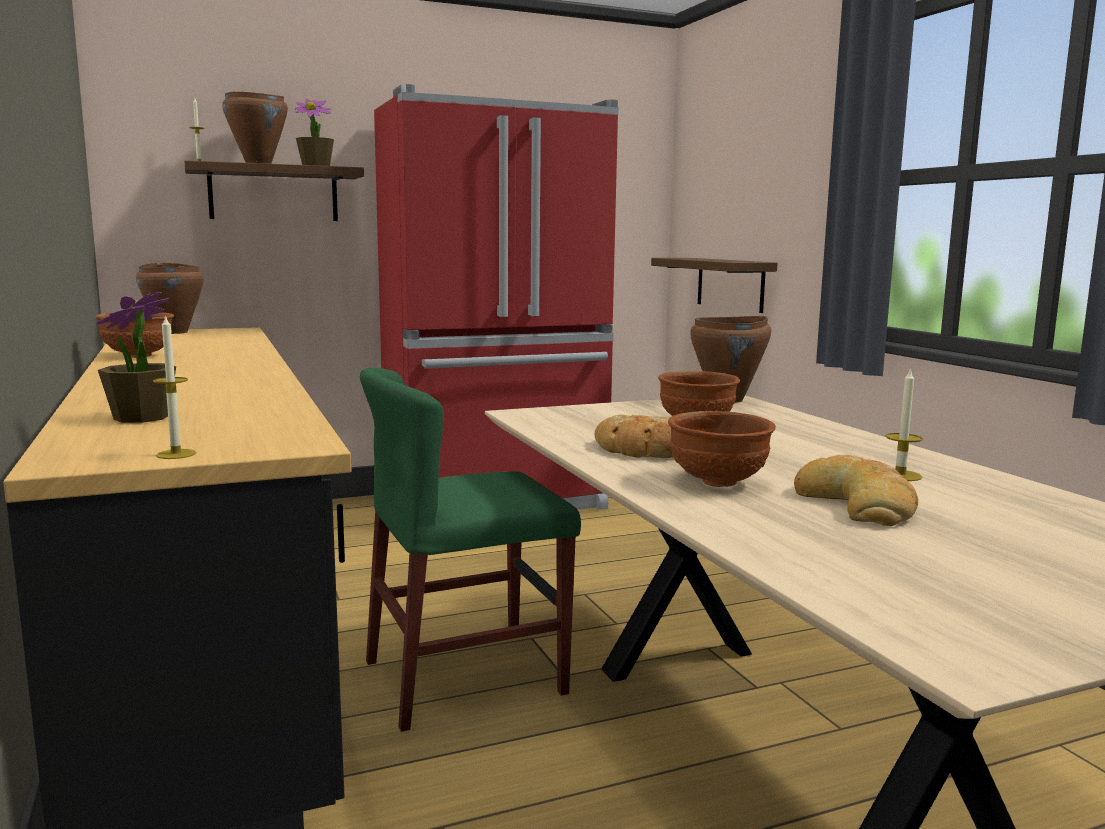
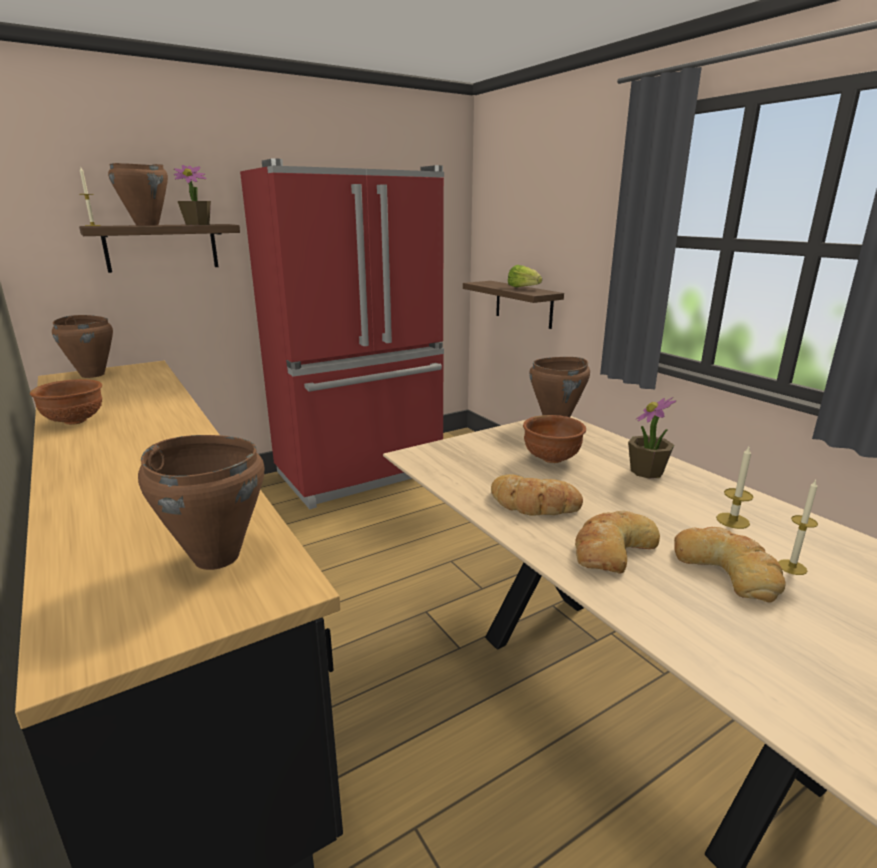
camera: 10 degrees left, 10 degrees up
potted plant [96,292,176,423] -> potted plant moved to [628,397,676,479]
candle [153,315,196,459] -> candle moved to [778,480,818,575]
green chair [360,367,581,732] -> none
brown bowl [668,411,776,487] -> bread [575,511,660,574]
none -> brown cooking pot [138,435,265,570]
none -> lettuce [508,265,542,287]

